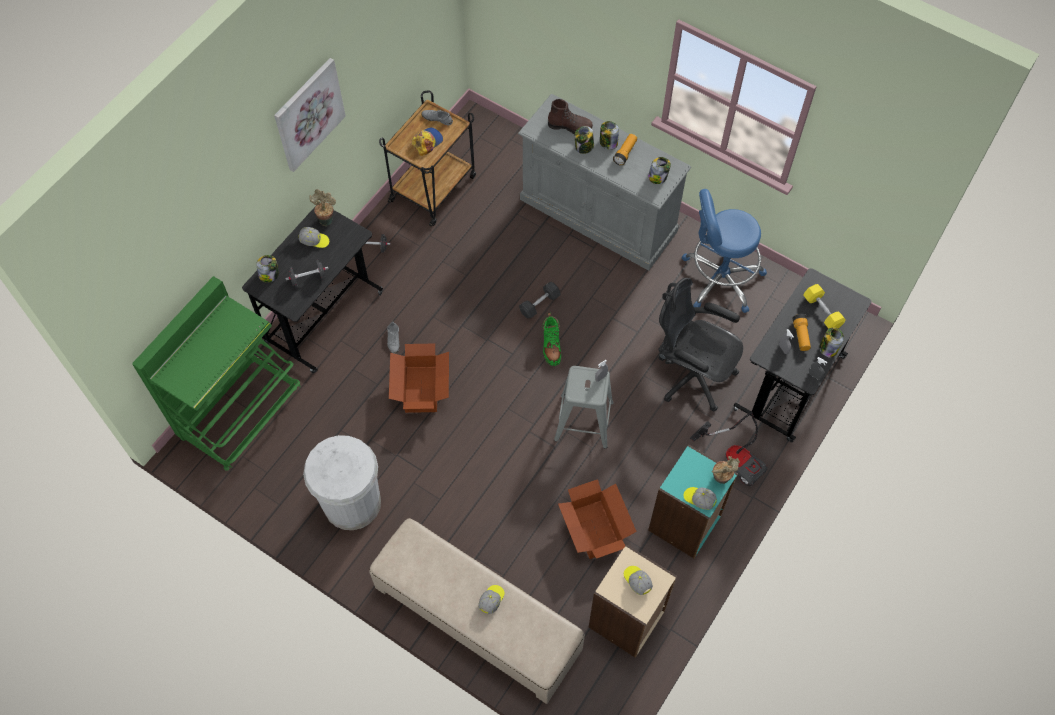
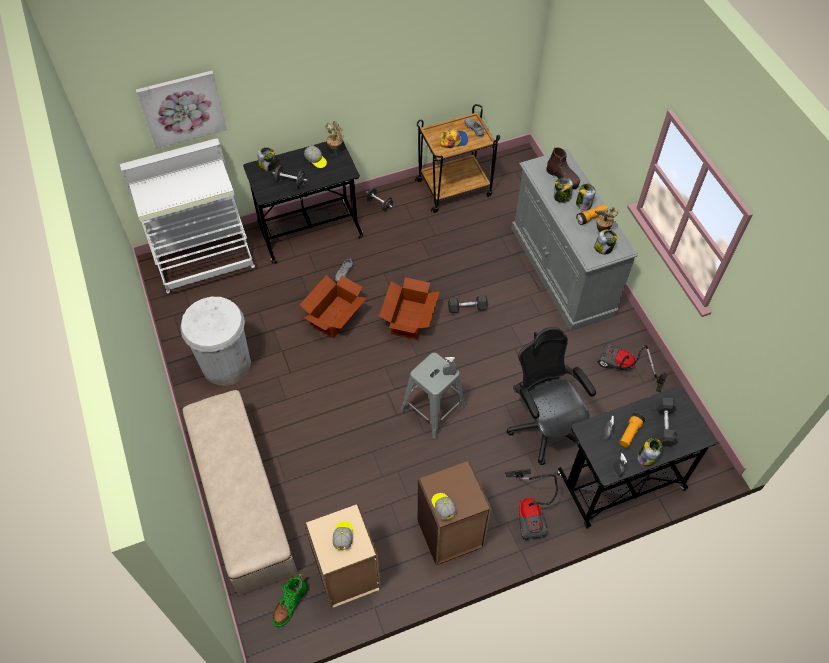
camera: 35 degrees right, 5 degrees down
green shoe rack [132,276,300,471] -> white shoe rack [120,138,255,293]
picture [274,58,346,172] -> picture moved to [136,71,227,149]
cap [478,585,505,614] -> none
green boot [542,313,561,366] -> green boot moved to [272,573,307,627]
cardboard box [558,479,637,559] -> cardboard box moved to [379,277,440,340]
turquoise bookcase [648,444,738,558] -> brown bookcase [418,460,492,566]
blue stool [682,189,767,313] -> vacuum cleaner [597,343,668,393]
potted plant [712,456,740,484] -> potted plant moved to [595,207,619,232]
yellow dumbbell [803,284,846,329] -> grey dumbbell [655,398,678,447]

